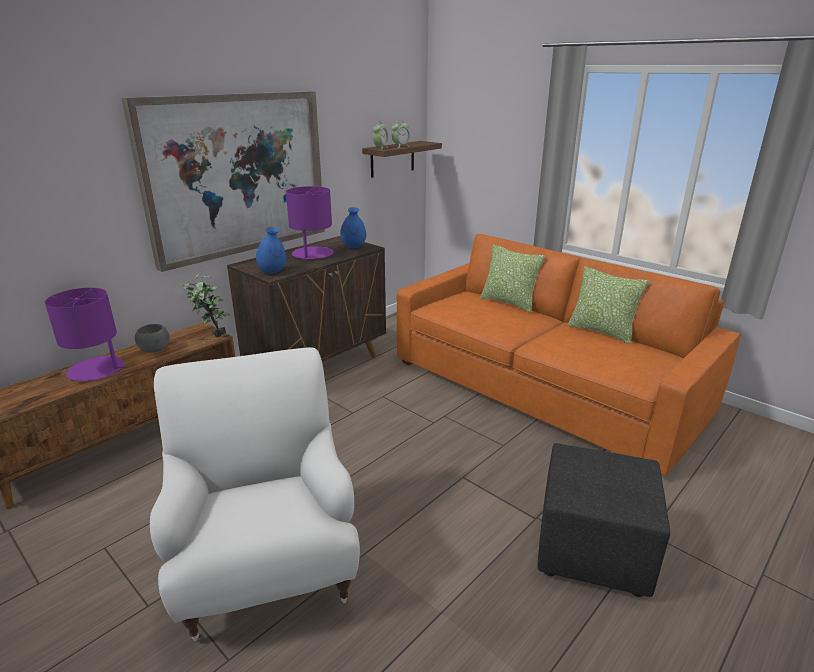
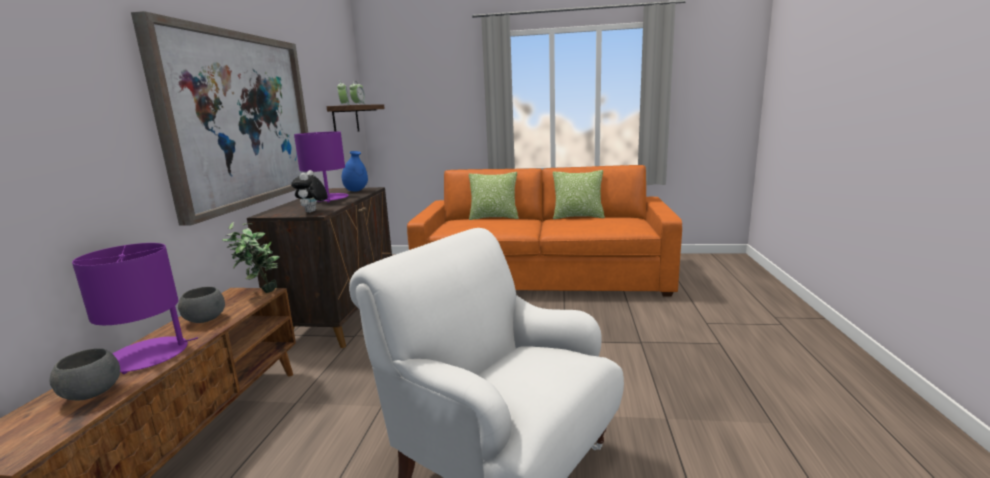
camera: 35 degrees left, 10 degrees down
blue vase [256,227,286,274] -> plush toy [291,170,328,213]
black ottoman [537,443,670,597] -> none
none -> grey bowl [50,348,120,400]

